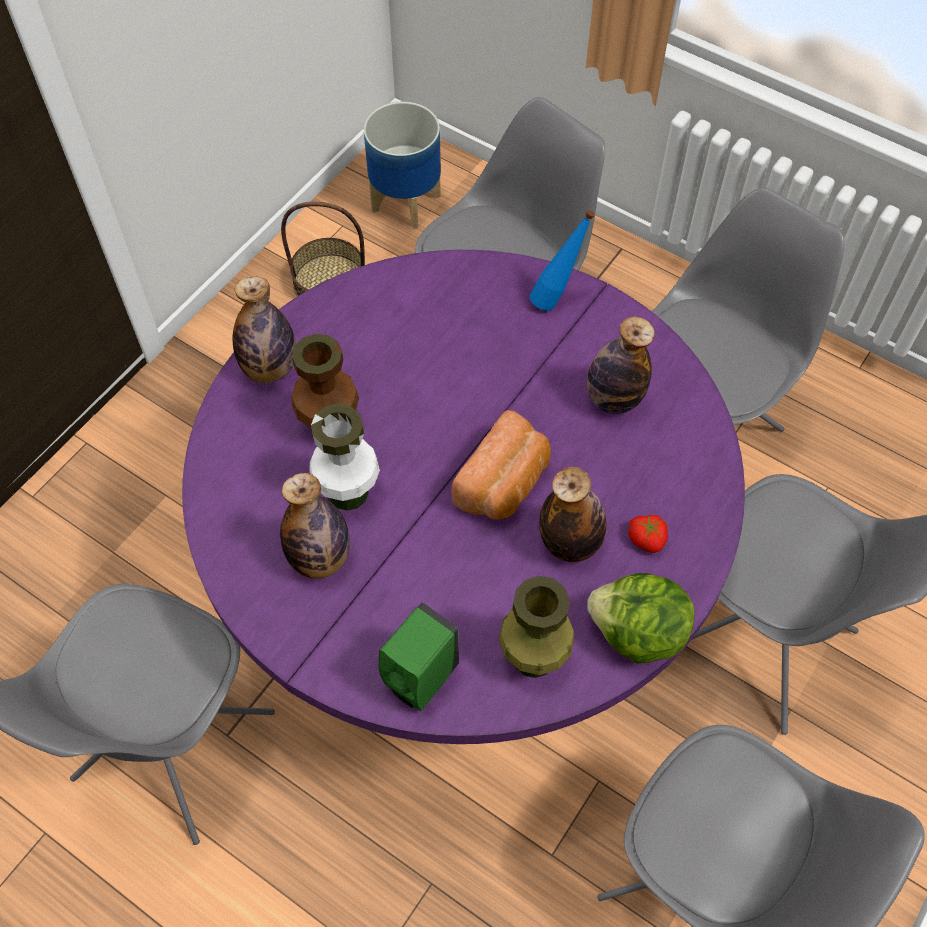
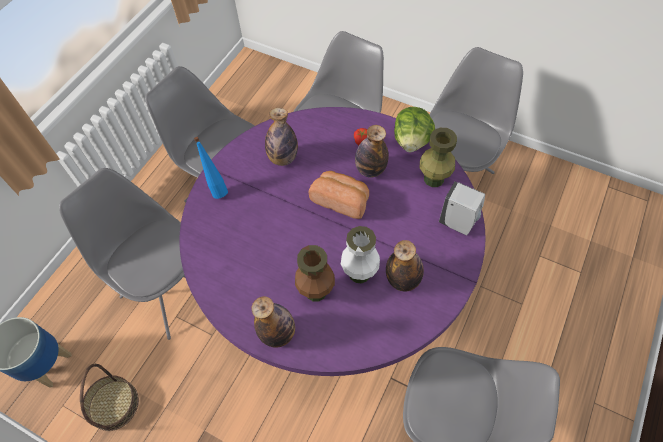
camera: 95 degrees left, 0 degrees up
green soap dispenser [379,603,459,711] -> white soap dispenser [439,182,485,236]

